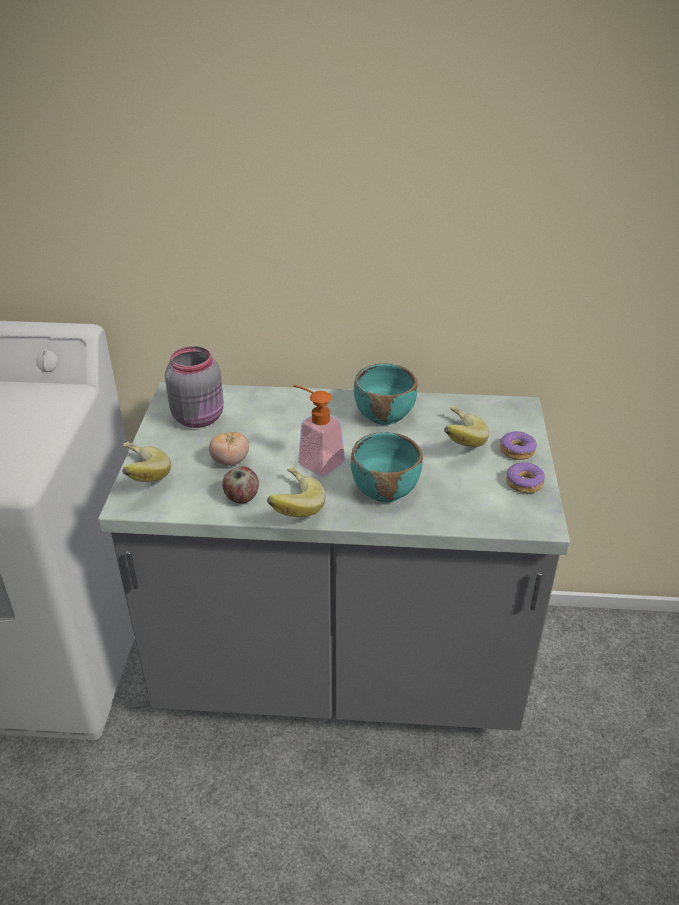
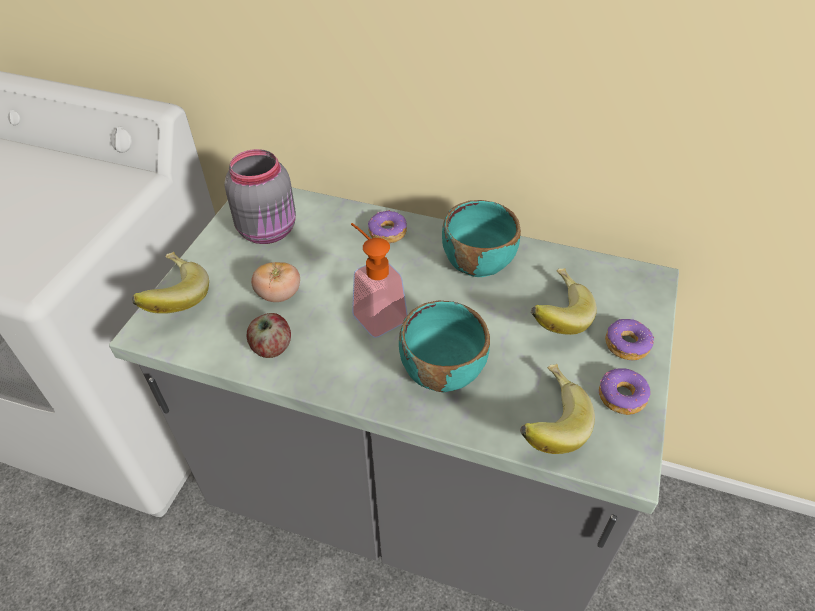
camera: 15 degrees right, 10 degrees up
banana [267,467,326,517] -> banana moved to [520,364,595,454]
none -> donut [368,210,407,243]

